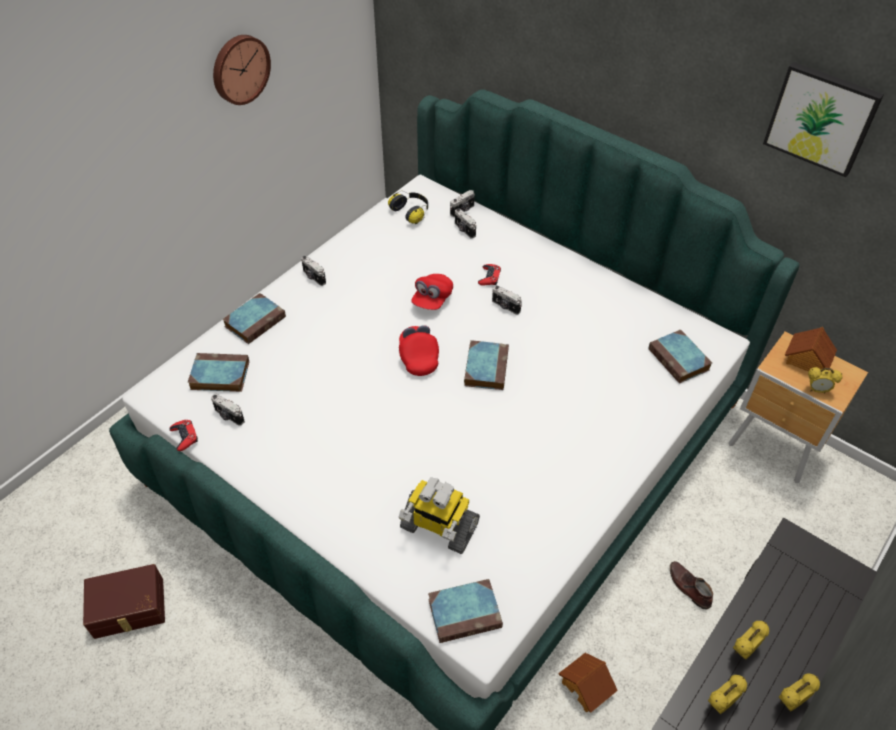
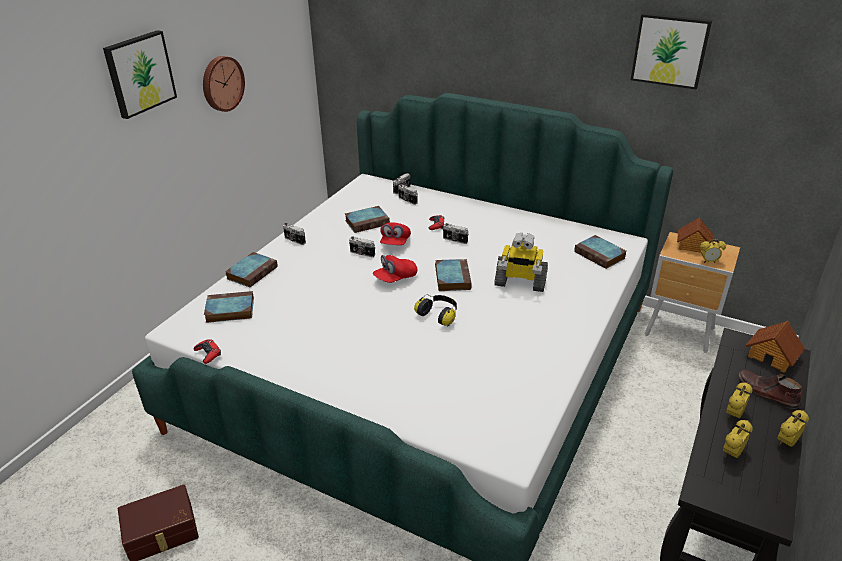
camera: 10 degrees left, 15 degrees down
camera [211,394,245,426] -> camera moved to [349,236,375,257]
headphones [388,191,428,224] -> headphones moved to [414,294,457,326]
red cap [399,325,439,376] -> red cap turned 105 degrees counterclockwise [373,255,417,283]
toy robot [399,477,480,554] -> toy robot moved to [494,233,548,292]
book [428,579,503,643] -> book moved to [345,206,390,233]
toy house [558,653,618,713] -> toy house moved to [745,321,805,373]
brown shoe [670,561,713,609] -> brown shoe moved to [738,369,802,409]
none -> picture [103,30,177,119]

